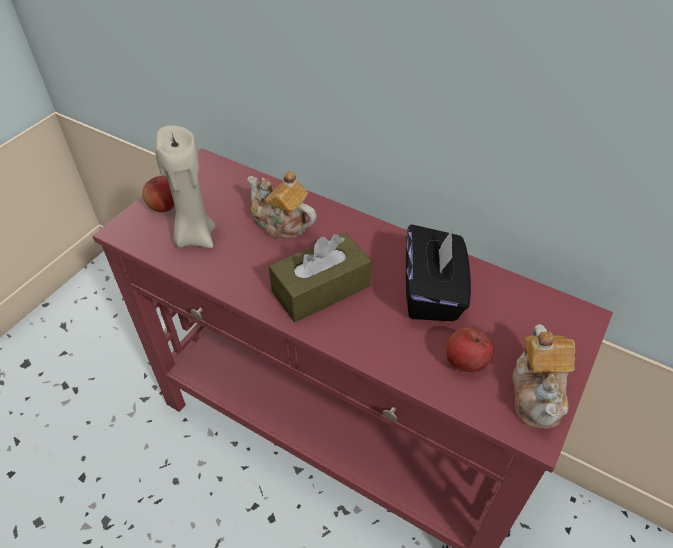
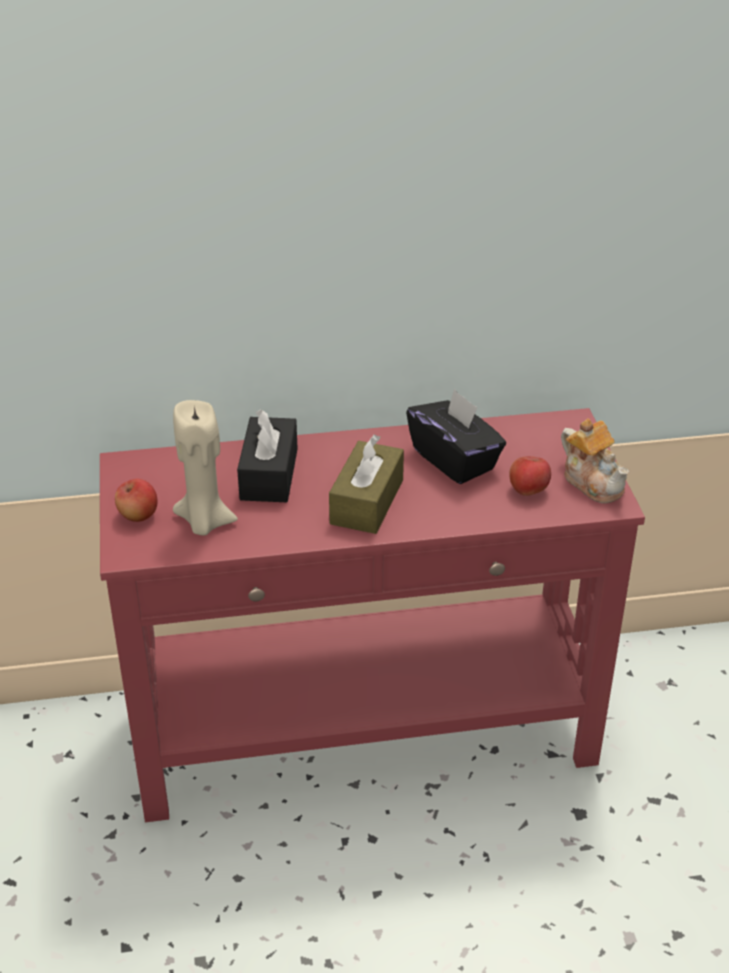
camera: 40 degrees left, 10 degrees down
teapot [247,171,316,239] -> black tissue box [237,409,298,502]

